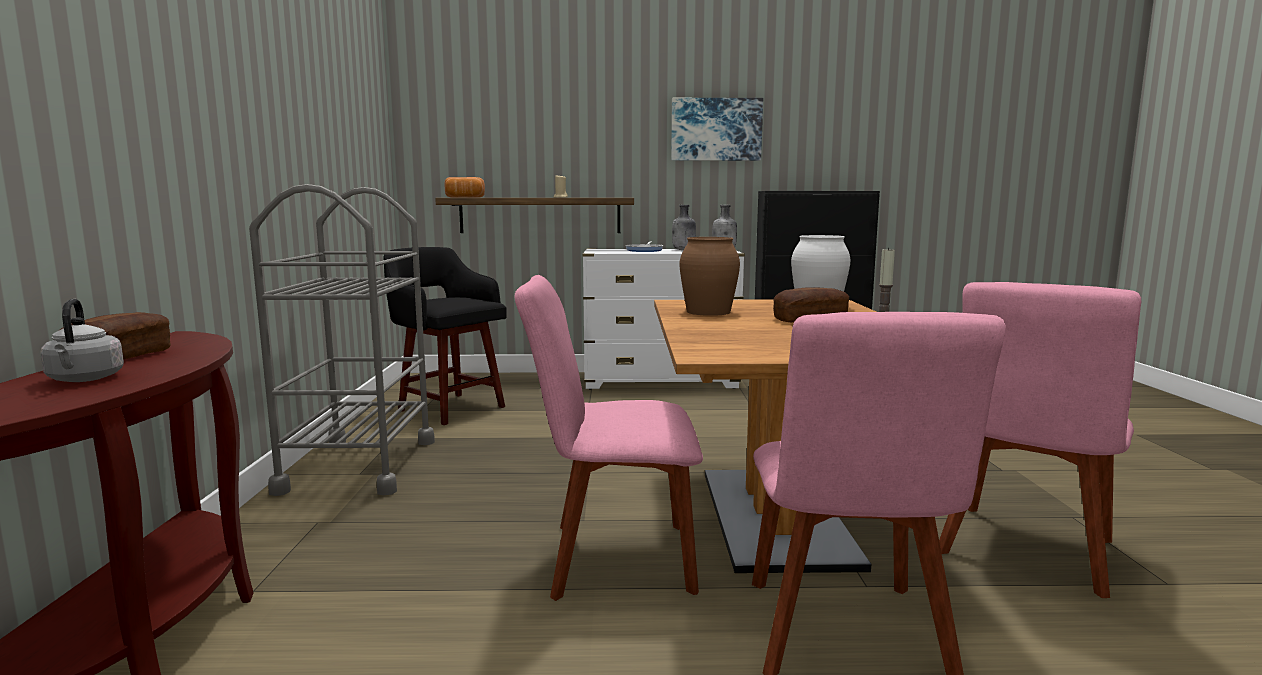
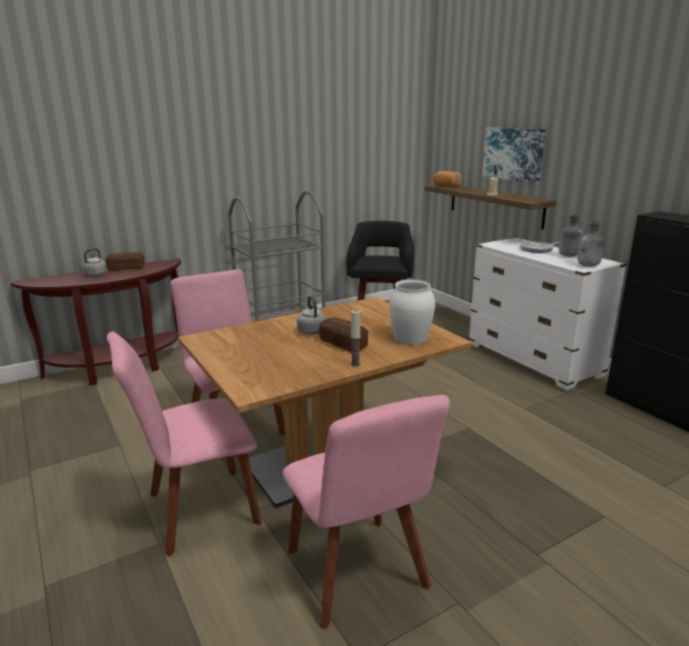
camera: 60 degrees right, 10 degrees up
picture [671,98,763,161] -> picture moved to [482,127,546,183]
brown vase [680,237,740,316] -> none
pink chair [939,282,1141,598] -> pink chair turned 120 degrees counterclockwise [282,395,450,629]
none -> grey kettle [297,296,326,335]

